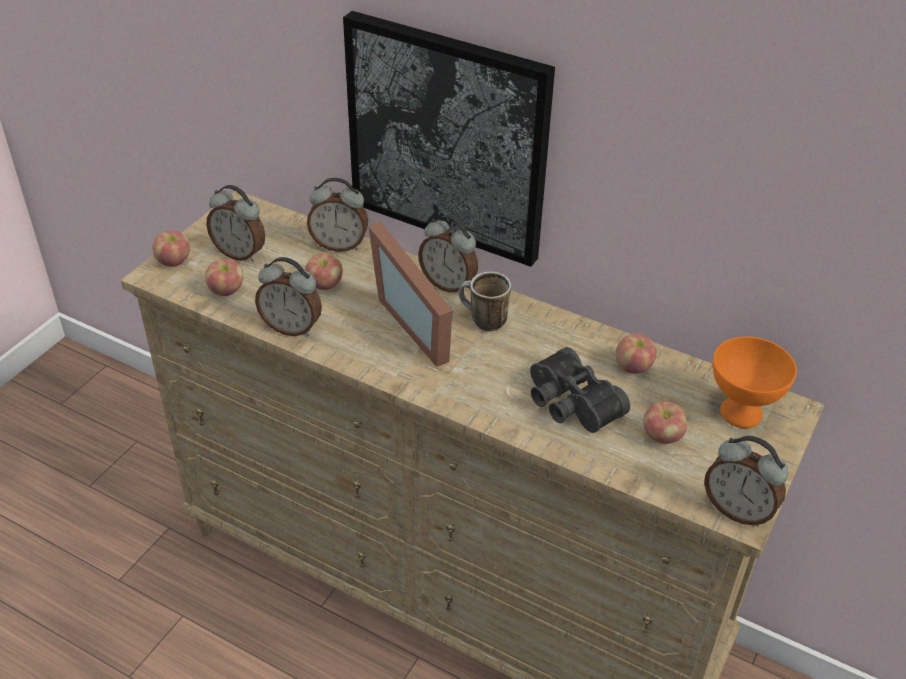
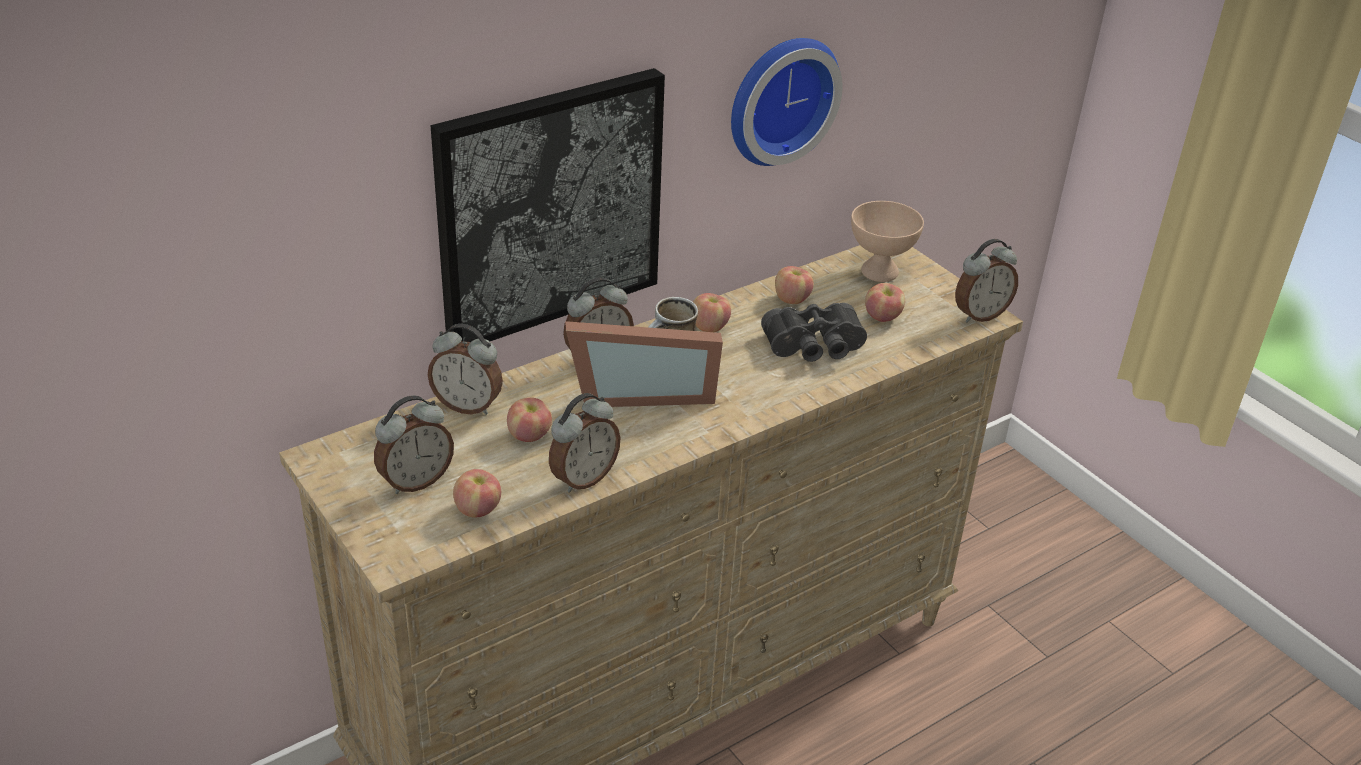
camera: 65 degrees left, 5 degrees down
apple [152,230,190,267] -> apple moved to [693,293,731,332]
alarm clock [307,178,368,252] -> alarm clock turned 75 degrees clockwise [428,324,503,415]
orange bowl [713,336,797,428] -> beige bowl [851,201,924,282]
none -> wall clock [731,38,843,166]

